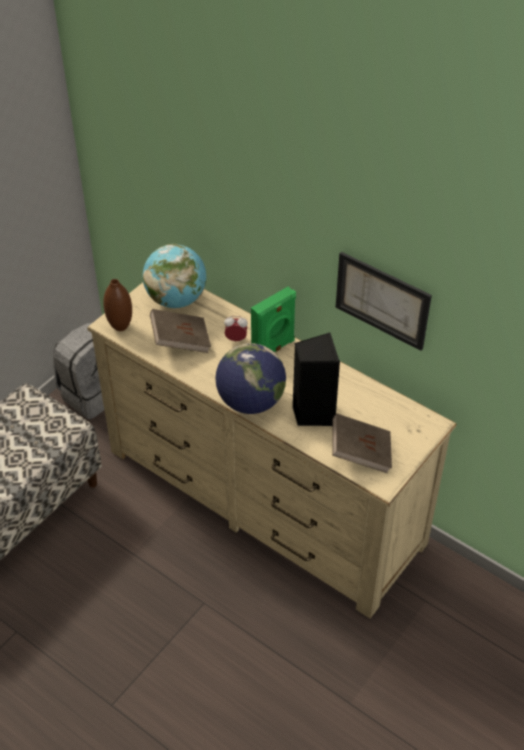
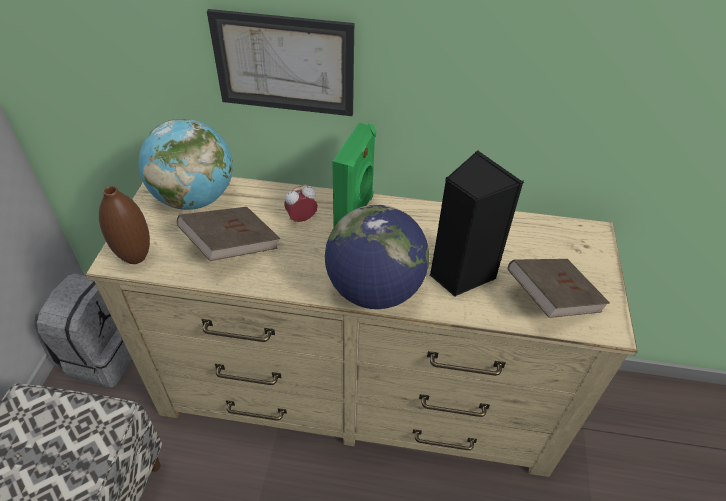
camera: 30 degrees left, 0 degrees up
picture [336,252,432,351] -> picture moved to [207,9,354,116]

